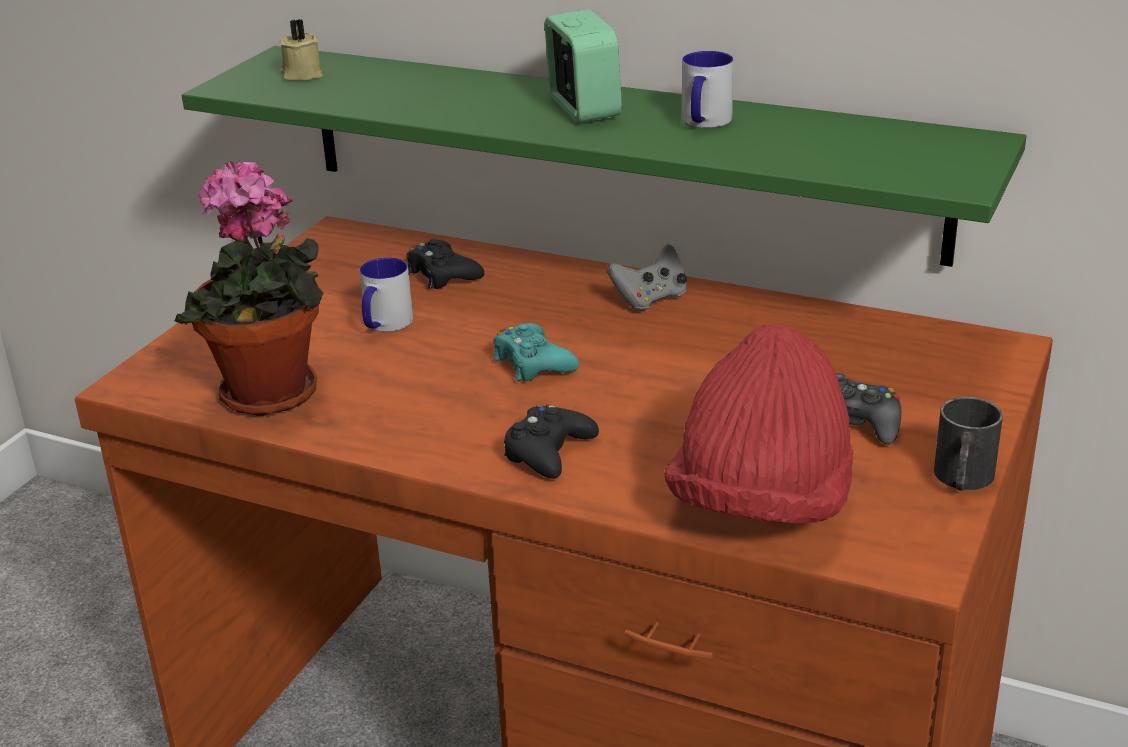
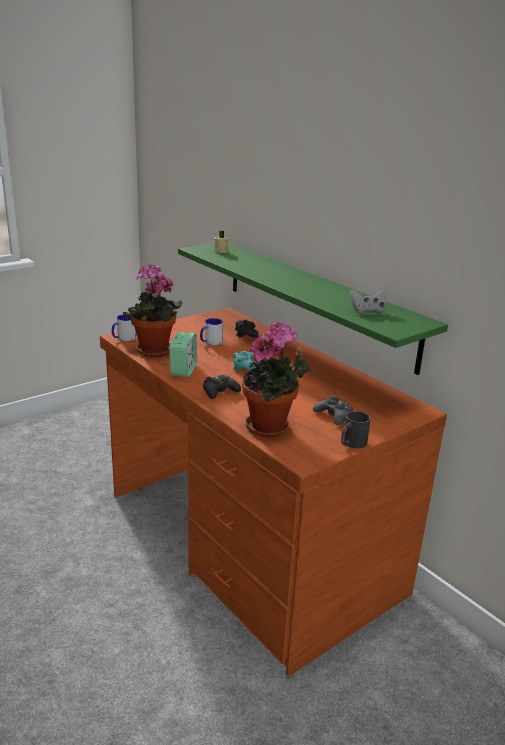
camera: 25 degrees right, 5 degrees down
alarm clock [545,9,622,123] -> alarm clock moved to [169,332,197,377]
grey game controller [607,244,687,311] -> grey game controller moved to [350,290,386,313]
red hat [664,324,853,524] -> potted plant [242,322,310,437]
mug [682,51,734,128] -> mug moved to [112,315,136,341]

